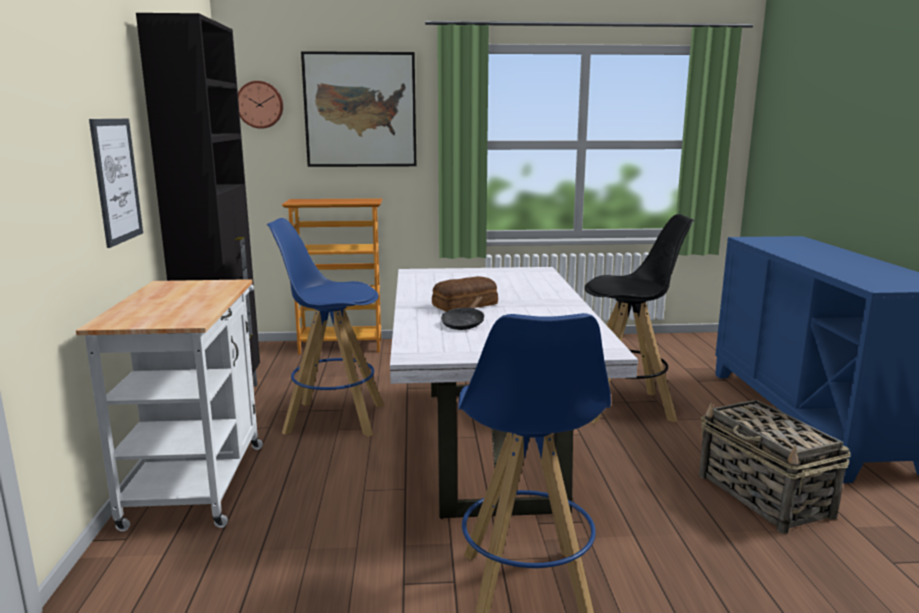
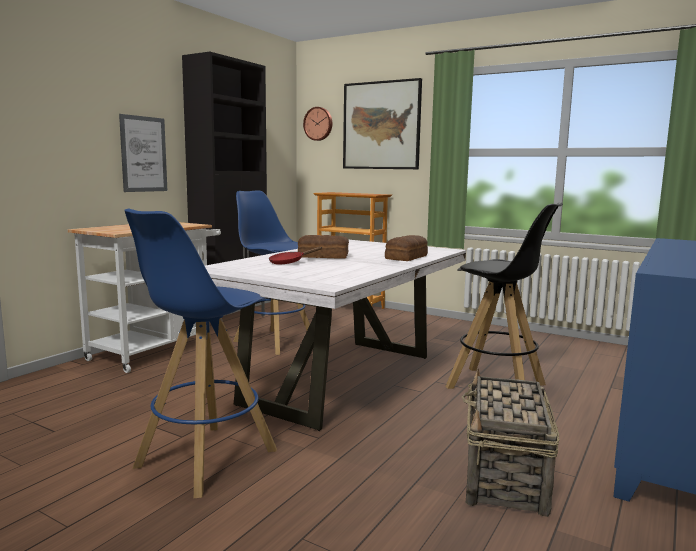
camera: 35 degrees right, 5 degrees down
black frying pan [441,296,484,330] -> red frying pan [269,247,322,265]
none -> bread [385,235,428,261]

